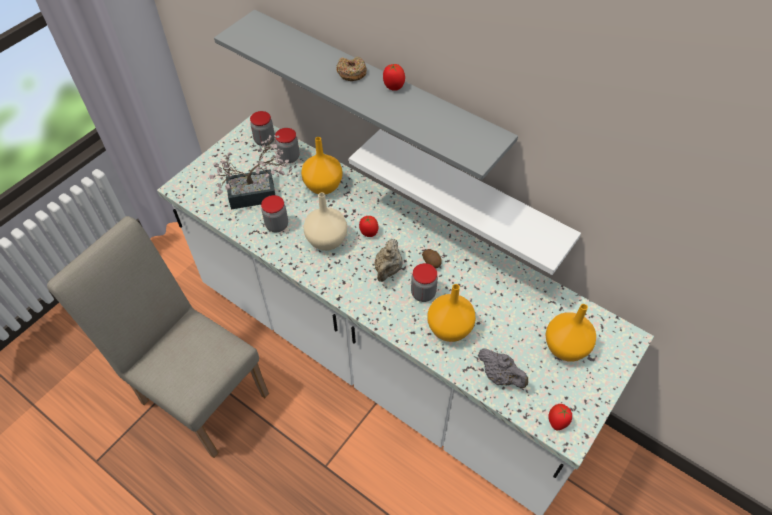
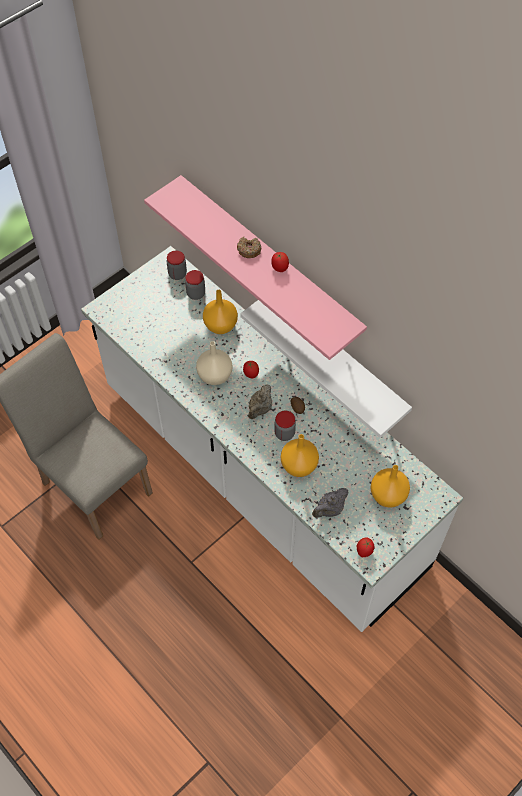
camera: 10 degrees right, 5 degrees up
potted plant [209,135,292,209] -> none
grey shelf [214,10,518,180] -> pink shelf [144,175,367,360]
jar [261,195,288,232] -> none
grey teapot [478,348,528,388] -> grey teapot turned 90 degrees clockwise [312,488,349,518]

